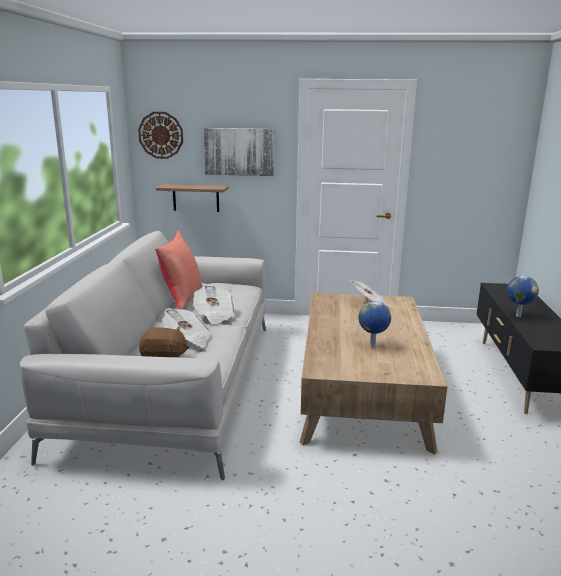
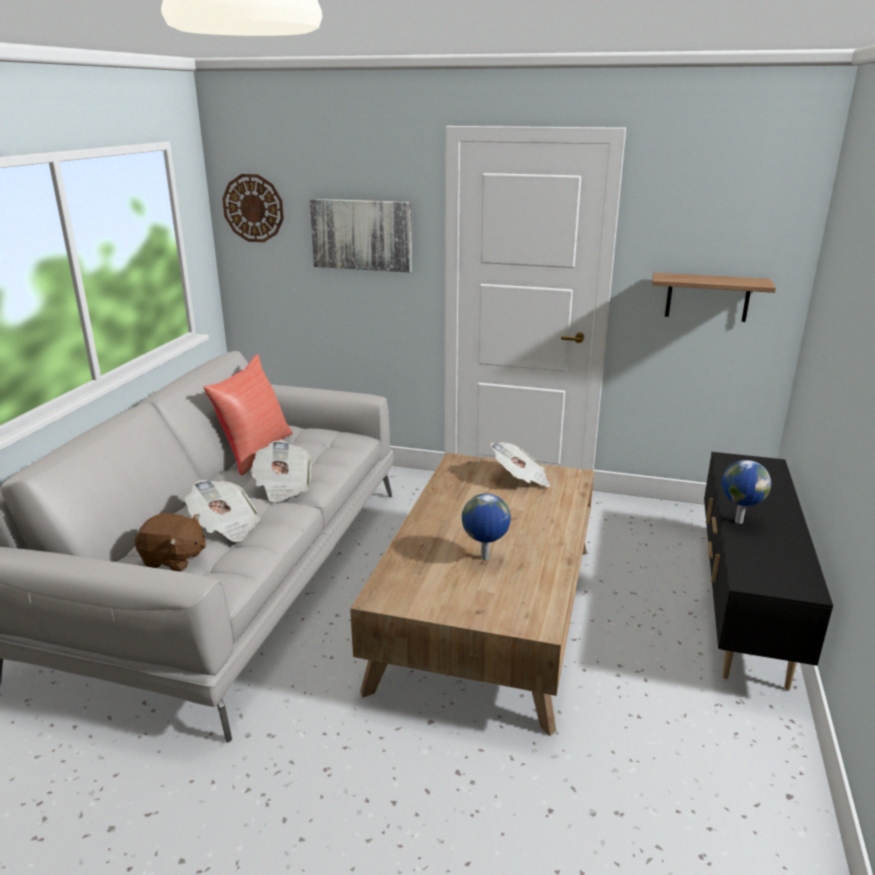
camera: 10 degrees right, 5 degrees up
shelf [156,184,228,212] -> shelf moved to [652,273,776,322]

